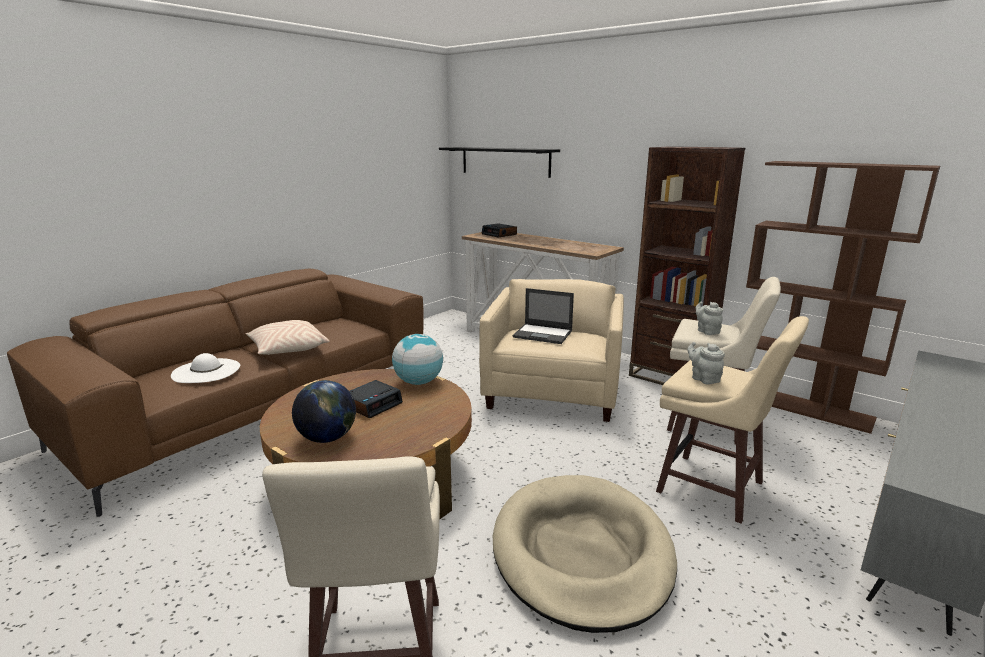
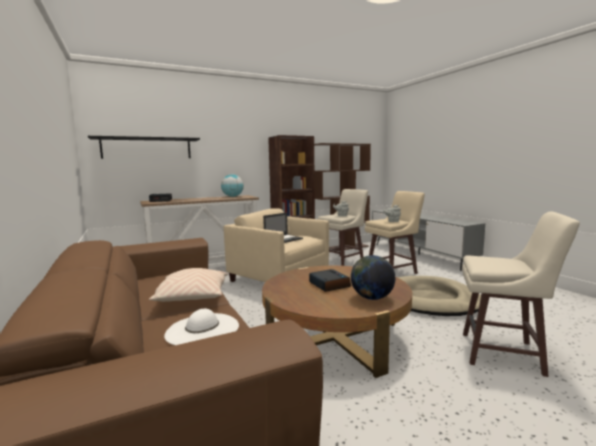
camera: 65 degrees left, 10 degrees down
globe [392,334,443,385] -> globe moved to [221,174,244,197]

